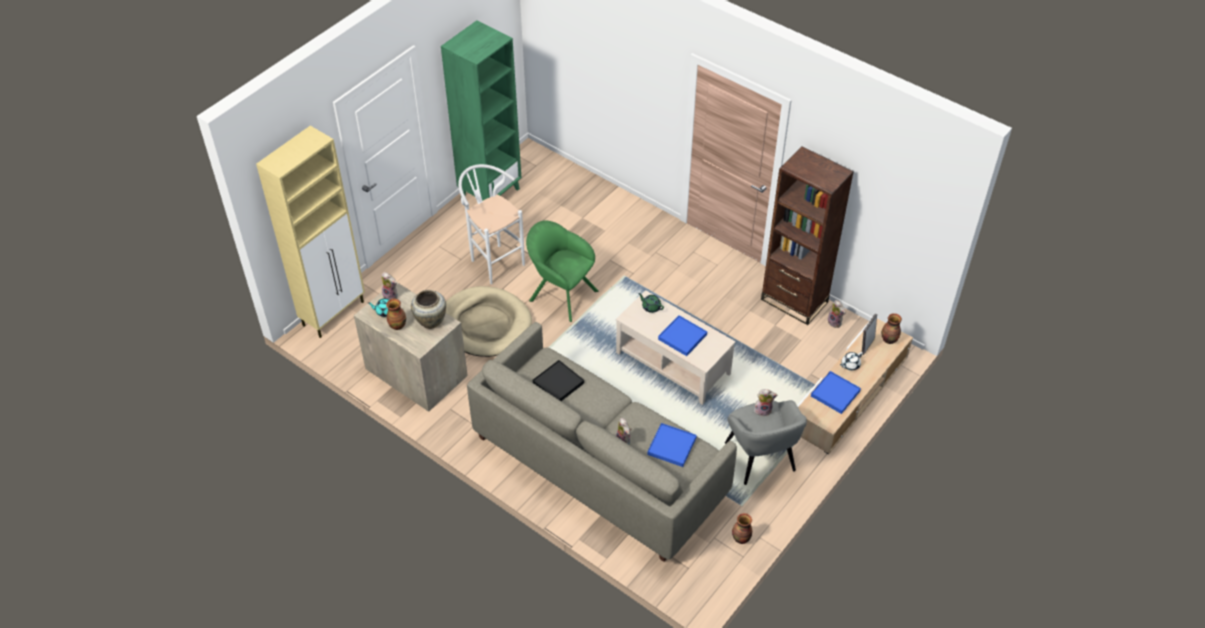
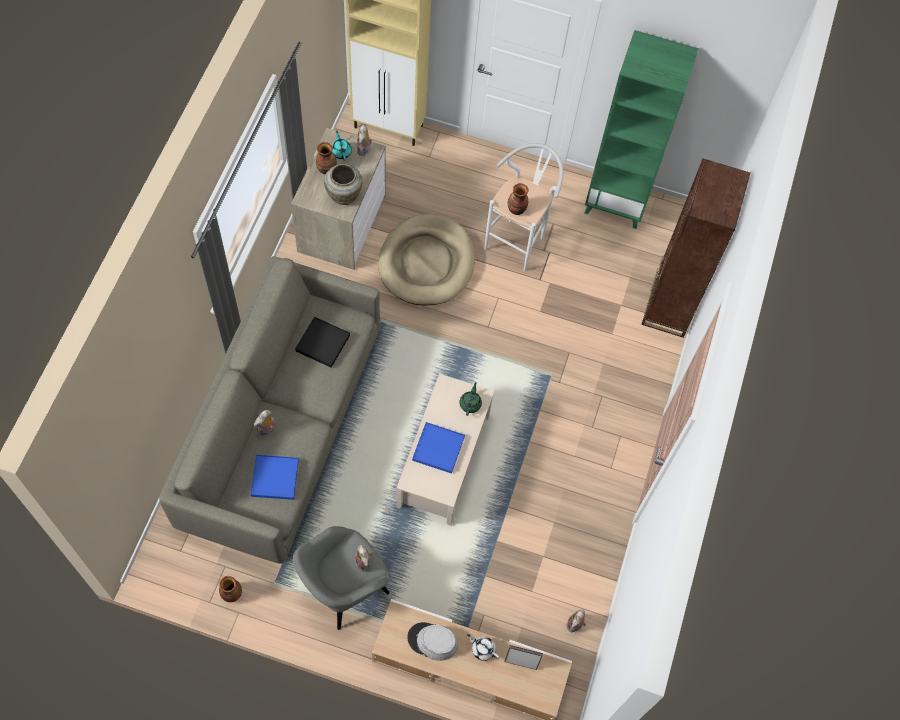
camera: 65 degrees right, 15 degrees up
green armchair [526,220,599,322] -> none
brown bookcase [761,146,854,325] -> brown bookcase moved to [641,159,750,338]
blue tray [811,371,861,414] -> grey hat [407,622,458,661]
vase [882,313,902,344] -> vase moved to [508,183,529,215]

